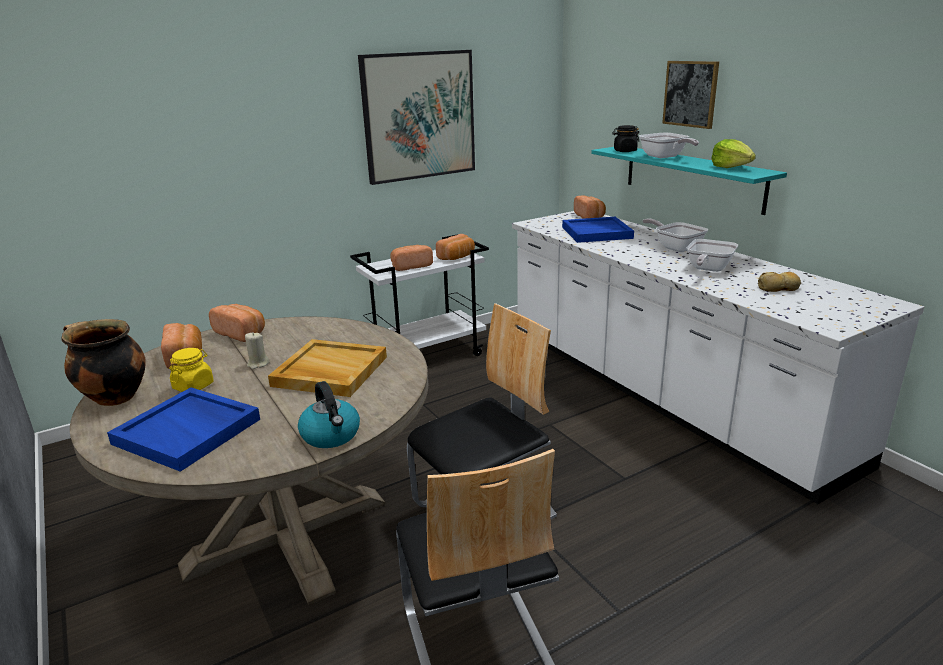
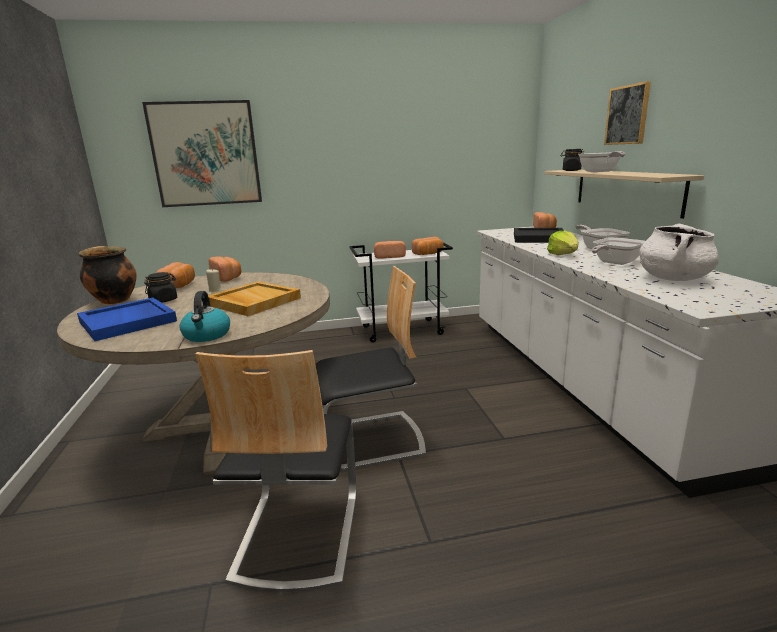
camera: 20 degrees right, 5 degrees down
yellow jar [169,348,214,392] -> black jar [144,272,177,303]
picture [358,50,475,185] -> picture moved to [142,100,262,207]
blue tray [562,217,634,243] -> black tray [514,228,564,243]
turquoise shelf [591,147,787,215] -> beige shelf [544,170,704,219]
lettuce [711,139,756,168] -> lettuce moved to [547,231,579,255]
bread [758,272,801,292] -> white cooking pot [639,224,719,281]

